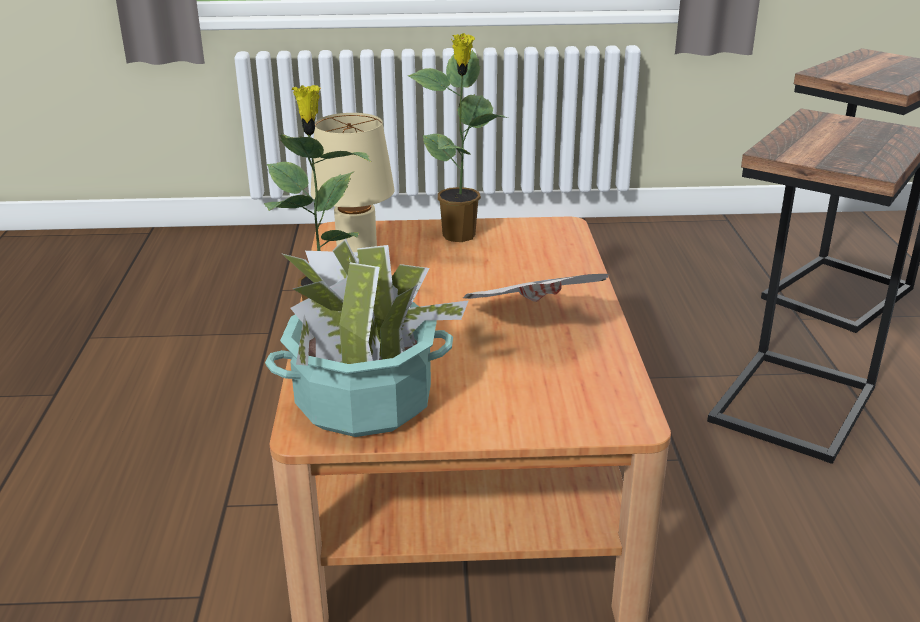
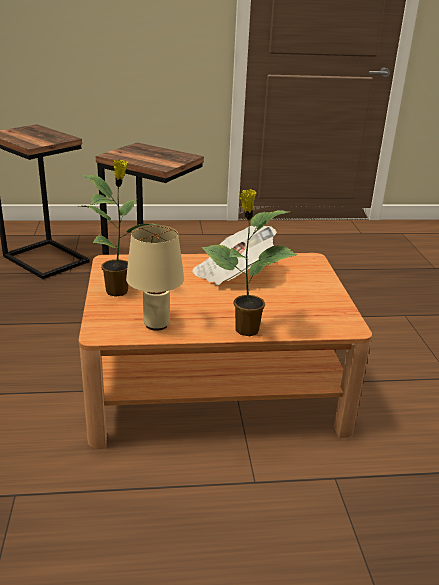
camera: 95 degrees left, 0 degrees up
potted plant [265,239,469,437] -> none

